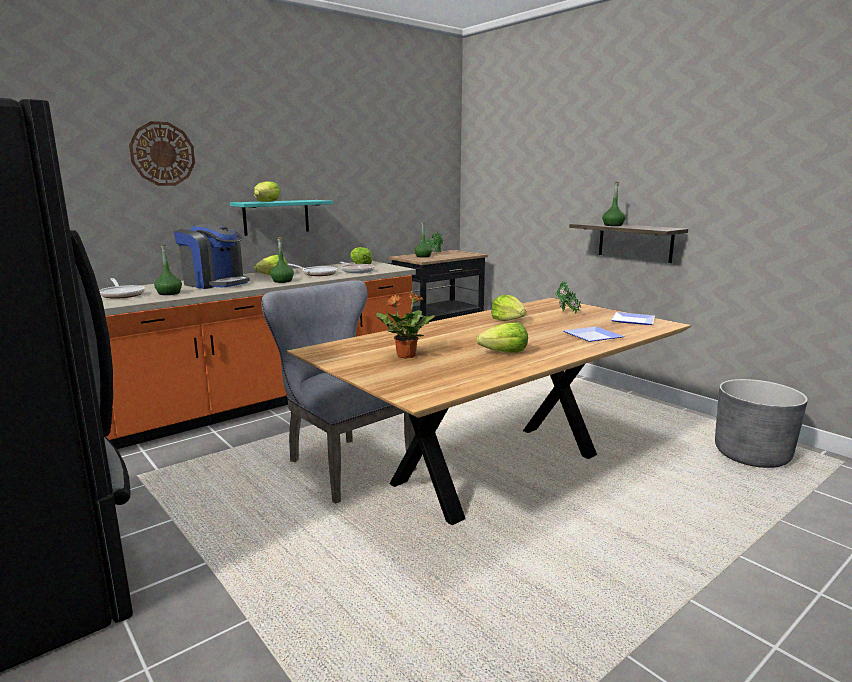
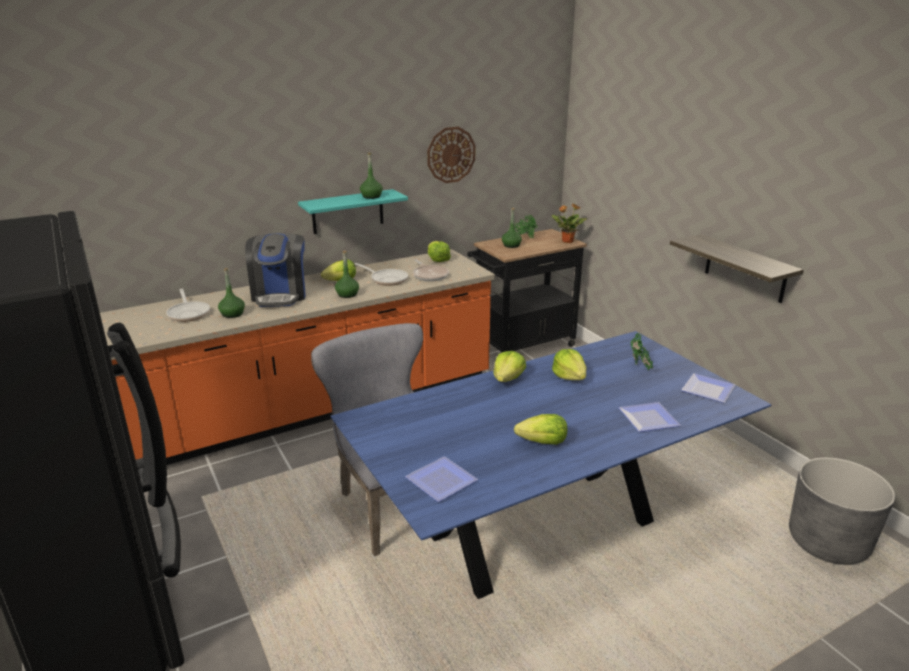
camera: 10 degrees right, 10 degrees up
wall clock [129,121,195,186] -> wall clock moved to [427,127,476,183]
coffee machine [174,224,250,289] -> coffee machine turned 45 degrees clockwise [245,233,306,307]
lettuce [254,181,280,202] -> lettuce moved to [493,351,526,382]
brown dining table [287,298,691,525] -> blue dining table [330,331,772,599]
potted plant [376,292,435,359] -> potted plant moved to [552,204,587,243]
green bottle [602,182,626,226] -> green bottle moved to [360,152,383,199]
none -> plate [405,456,478,502]

